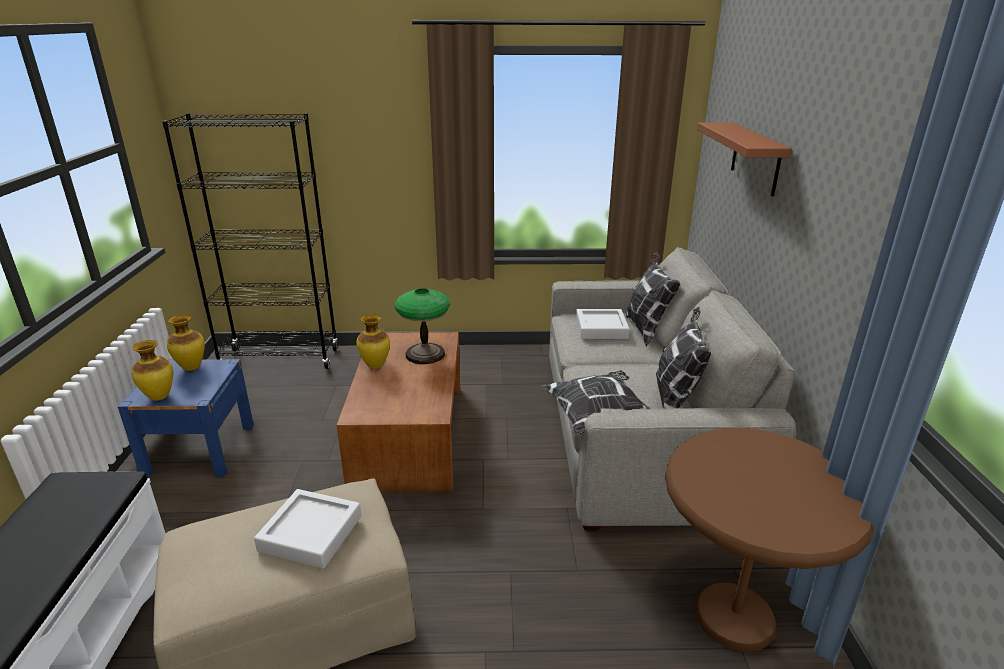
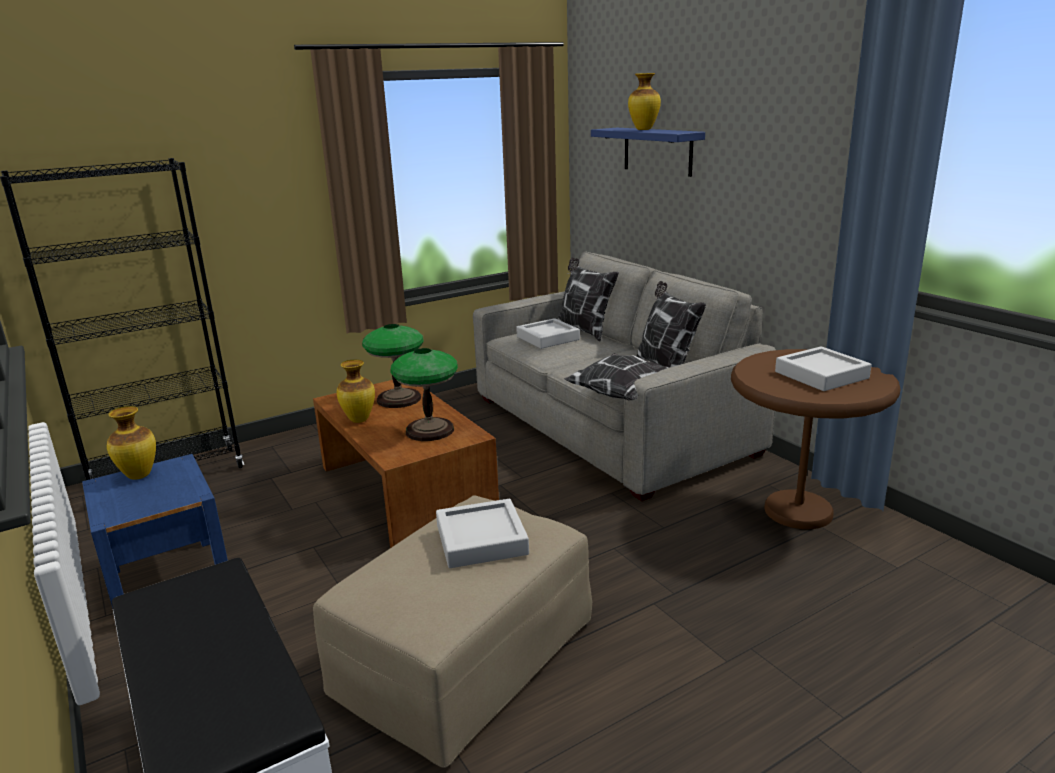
camera: 30 degrees left, 5 degrees down
vase [131,340,173,401] -> vase moved to [628,73,661,130]
brown shelf [697,123,792,196] -> blue shelf [591,128,705,177]
none -> table lamp [391,348,458,441]
none -> grey tray [775,346,872,391]

